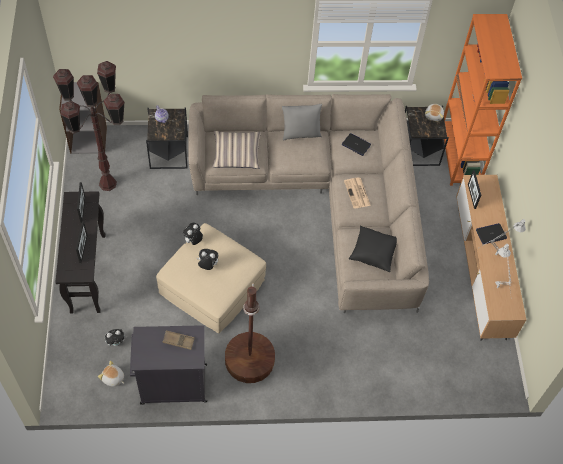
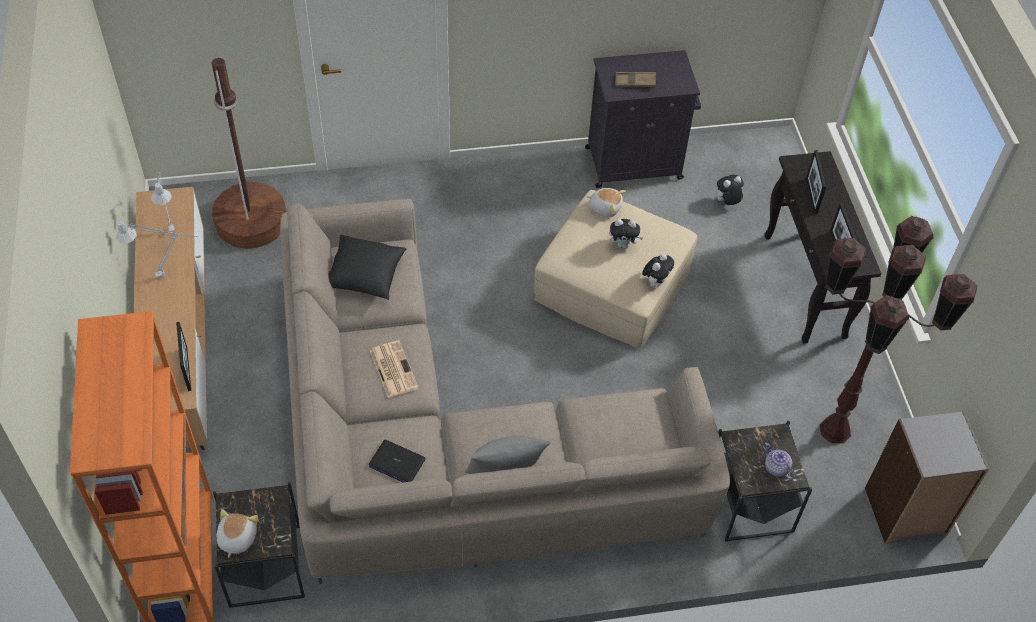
camera: 175 degrees right, 5 degrees down
plush toy [98,361,124,387] -> plush toy moved to [587,188,626,217]
pillow [212,131,261,169] -> none
brown floor lamp [225,283,275,383] -> brown floor lamp moved to [212,58,286,249]
laptop [476,223,507,245] -> none

